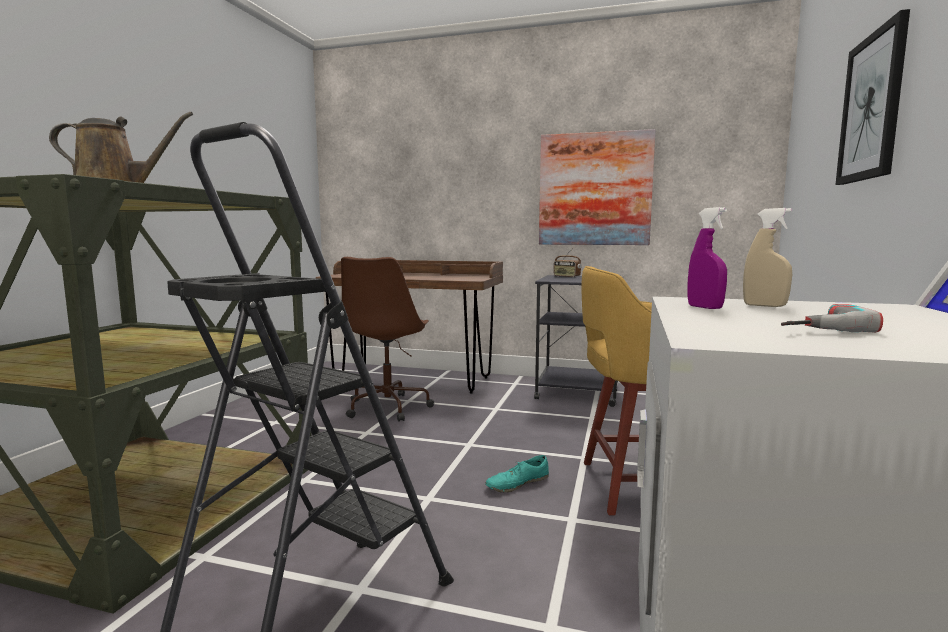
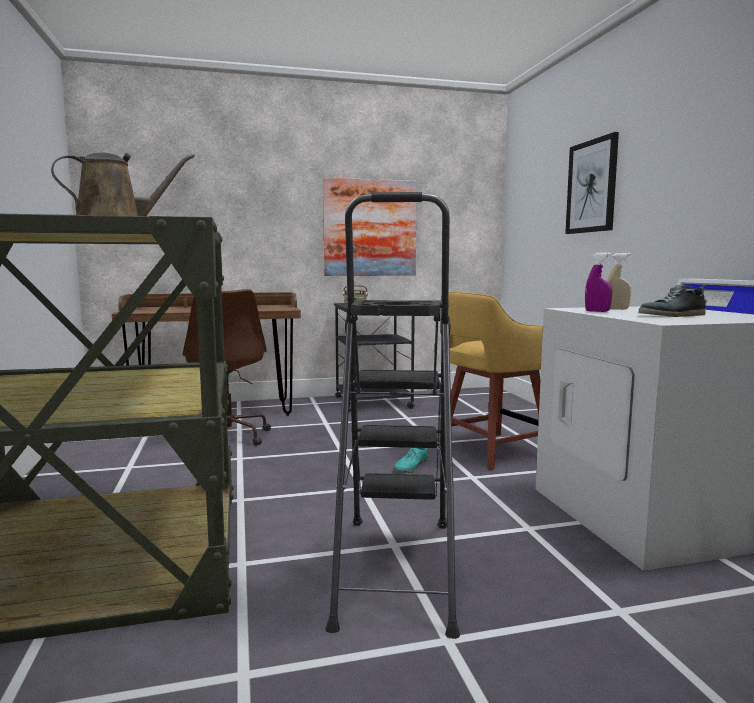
camera: 30 degrees left, 0 degrees up
power drill [781,304,883,333] -> shoe [639,285,706,317]

